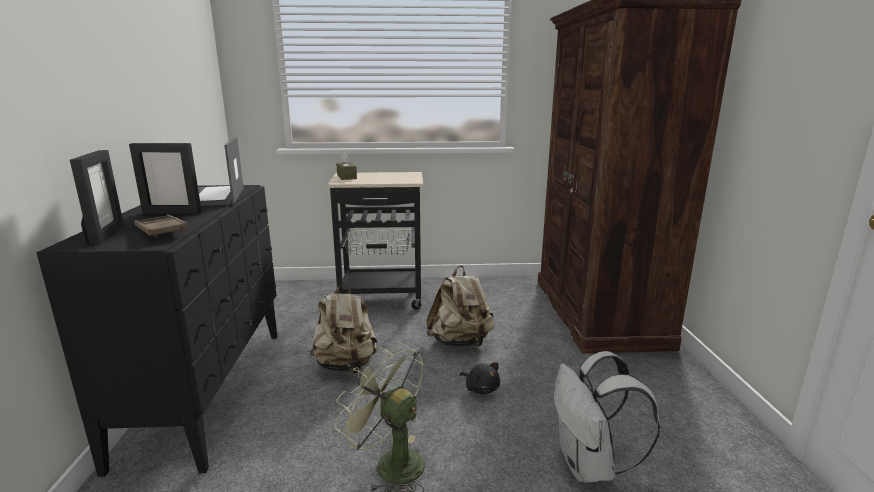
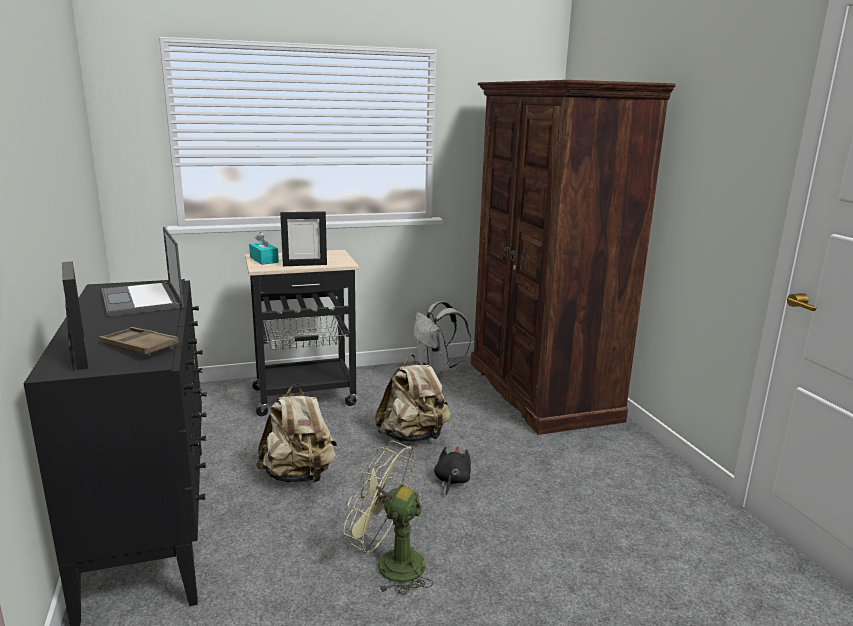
camera: 15 degrees left, 0 degrees up
picture frame [129,143,202,214] -> picture frame moved to [280,211,327,266]
brown tissue box [336,152,357,180] -> turquoise tissue box [249,232,279,265]
black plush toy [460,363,500,394] -> black plush toy turned 105 degrees counterclockwise [434,446,471,495]
white backpack [554,351,660,482] -> white backpack moved to [414,301,471,374]

